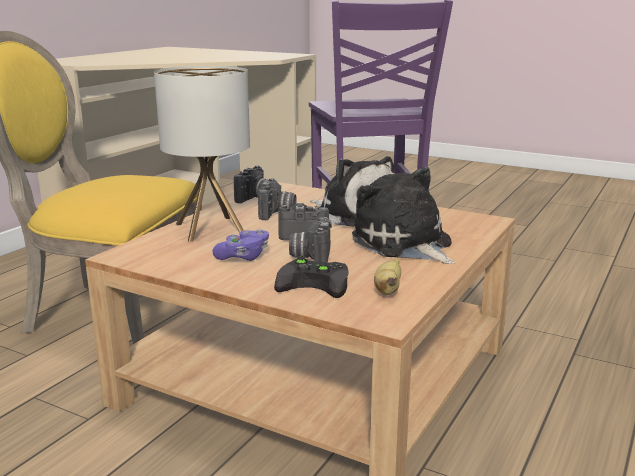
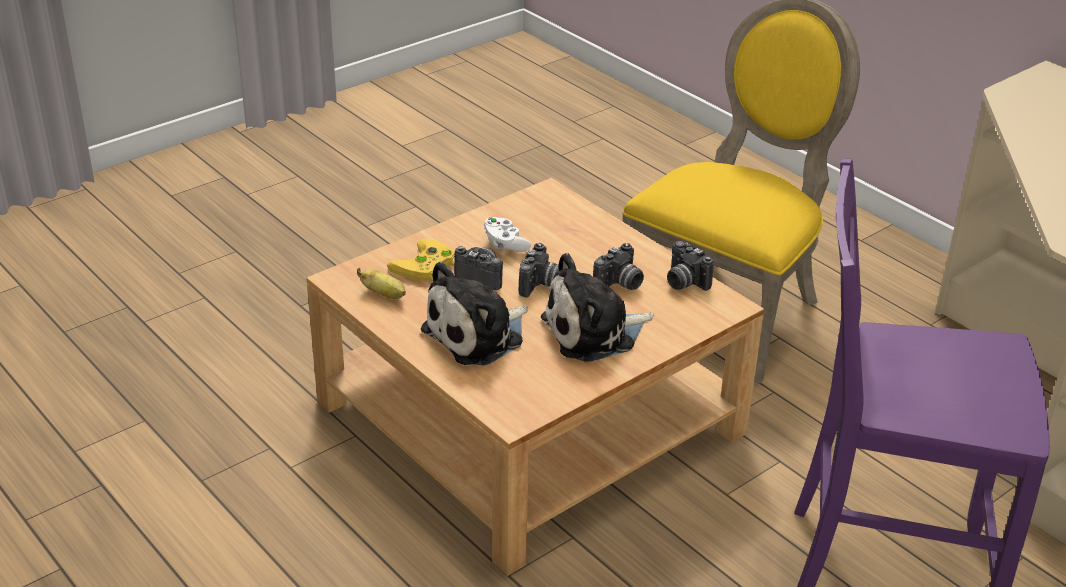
camera: 110 degrees right, 15 degrees up
table lamp [154,66,250,242] -> none
purple game controller [212,229,269,261] -> white game controller [484,217,531,252]
camera [258,178,297,220] -> camera turned 75 degrees counterclockwise [593,243,644,290]
black game controller [274,256,349,298] -> yellow game controller [387,239,455,281]
plush toy [352,167,455,264] -> plush toy turned 150 degrees clockwise [421,261,528,365]

